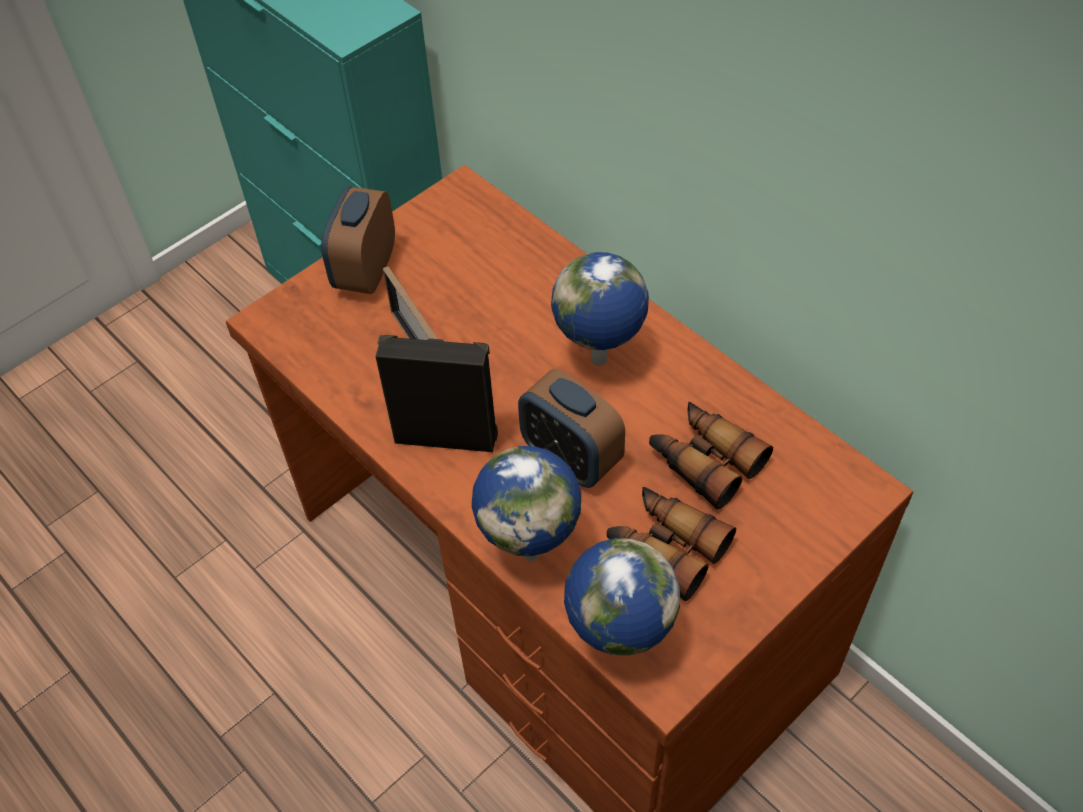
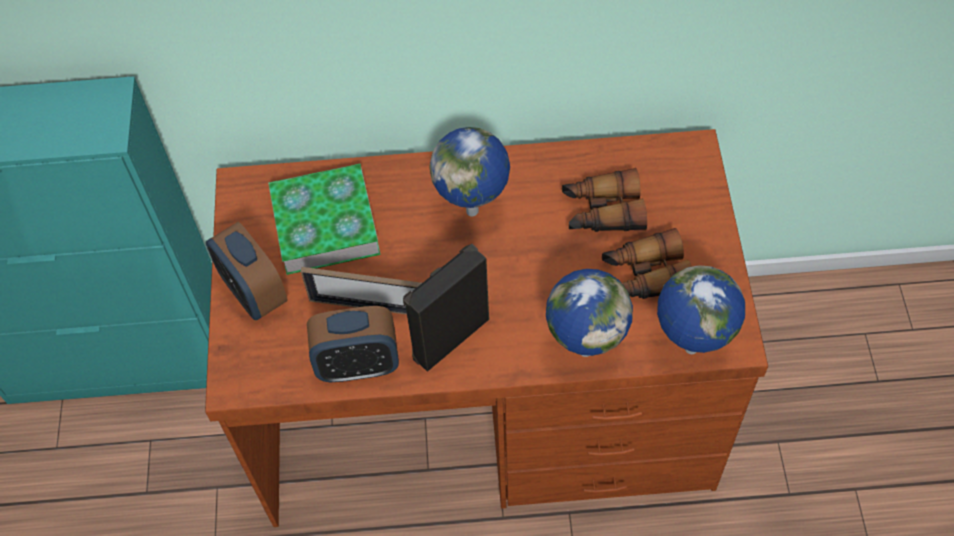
camera: 50 degrees left, 5 degrees up
alarm clock [518,369,625,488] -> alarm clock moved to [307,306,399,382]
none -> book [268,164,381,275]

